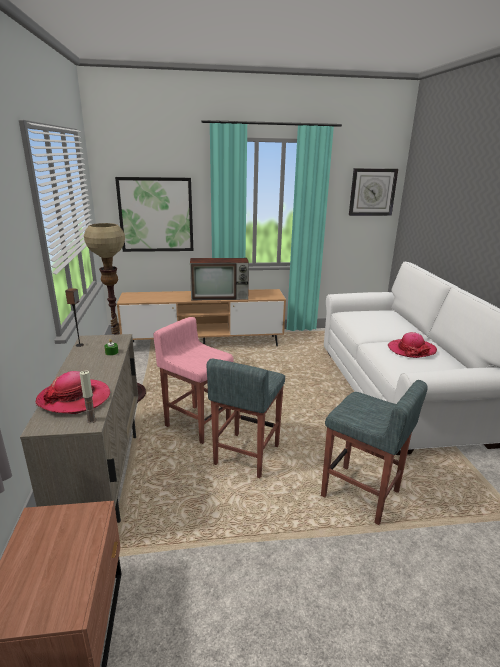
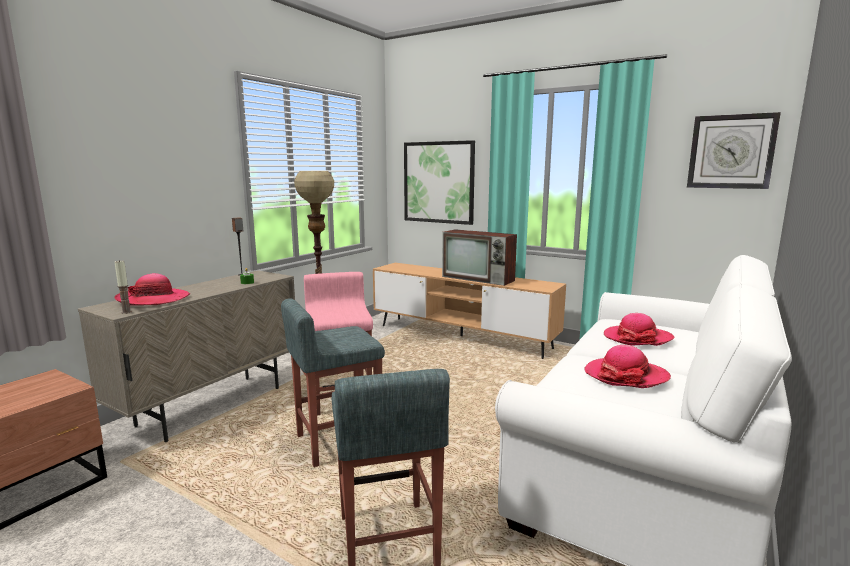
camera: 40 degrees right, 10 degrees down
none -> hat [604,313,674,346]

